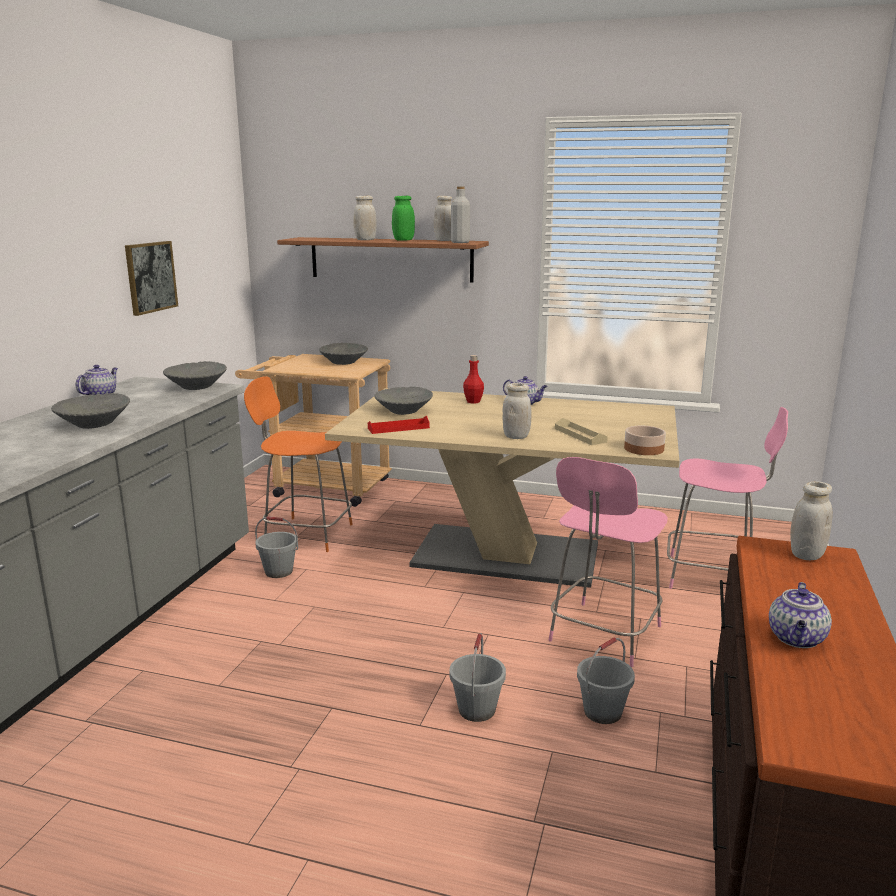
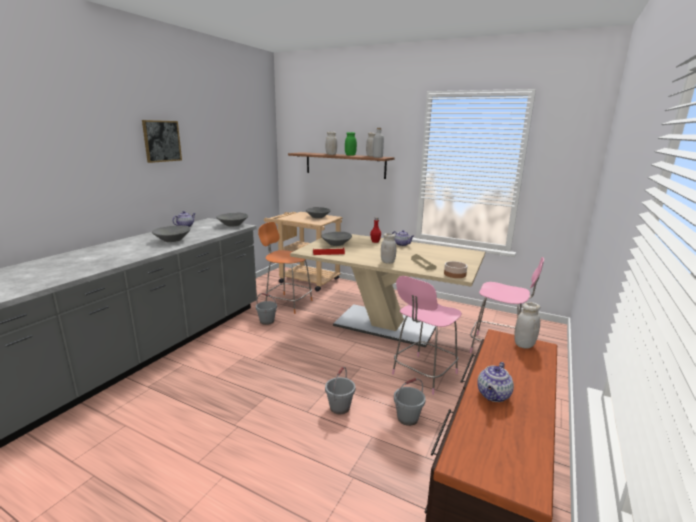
camera: 10 degrees right, 0 degrees up
picture [125,241,178,316] -> picture moved to [142,120,182,163]

